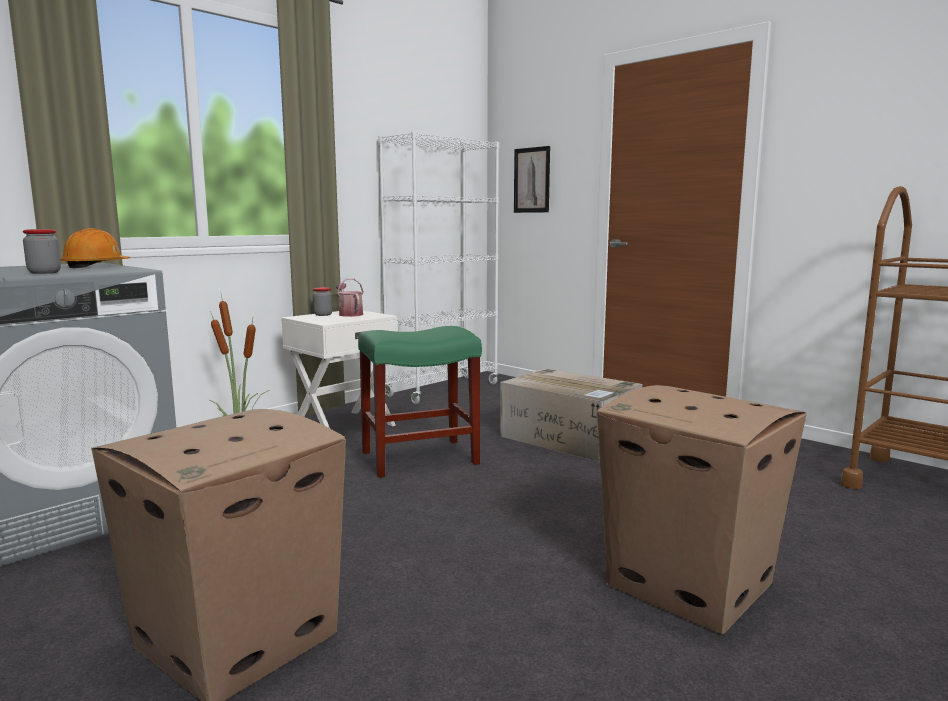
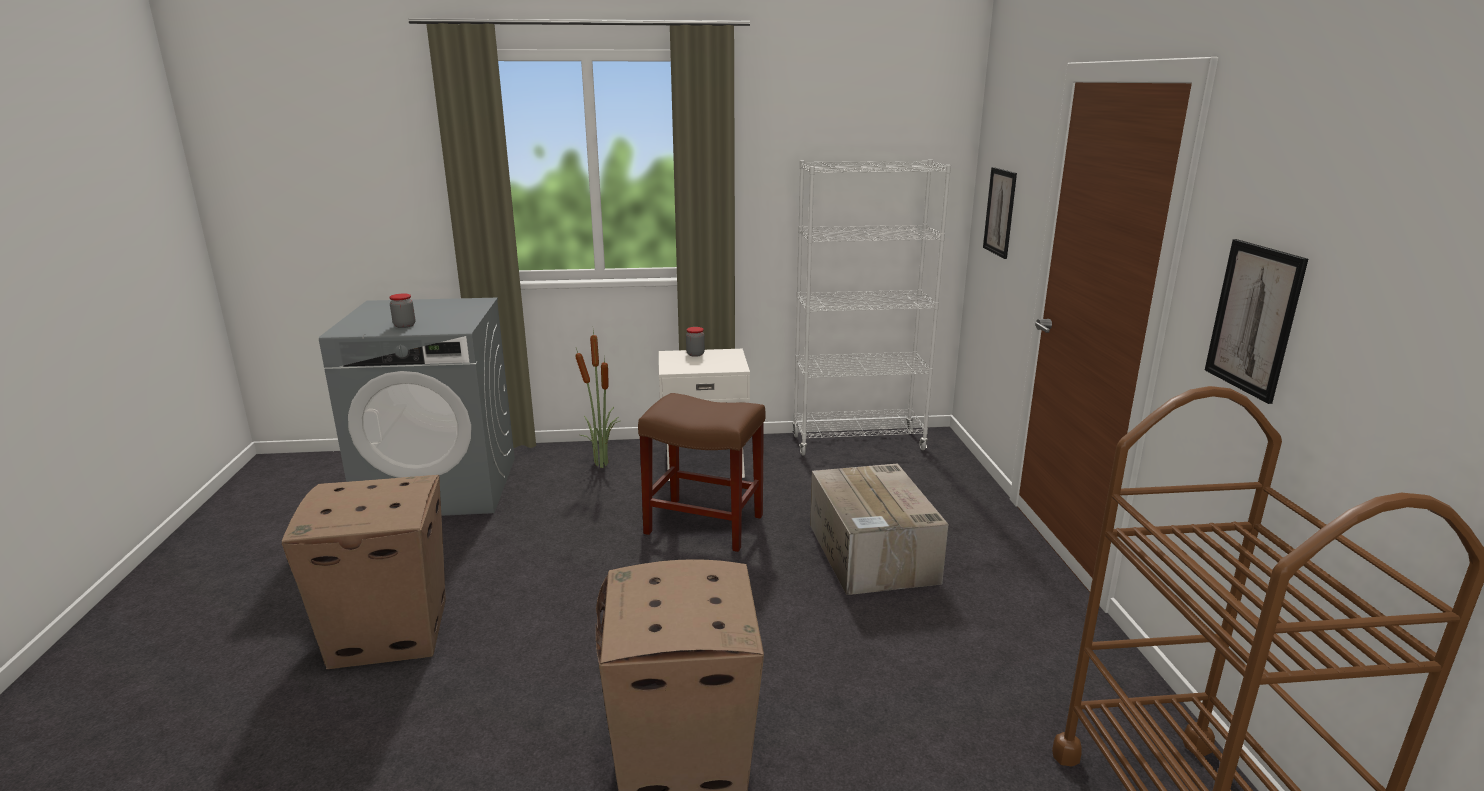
camera: 40 degrees right, 10 degrees up
orange hard hat [60,228,130,268] -> none
watering can [336,278,364,317] -> none
green stool [358,326,482,478] -> brown stool [638,393,766,552]
none -> picture [1205,239,1308,404]

